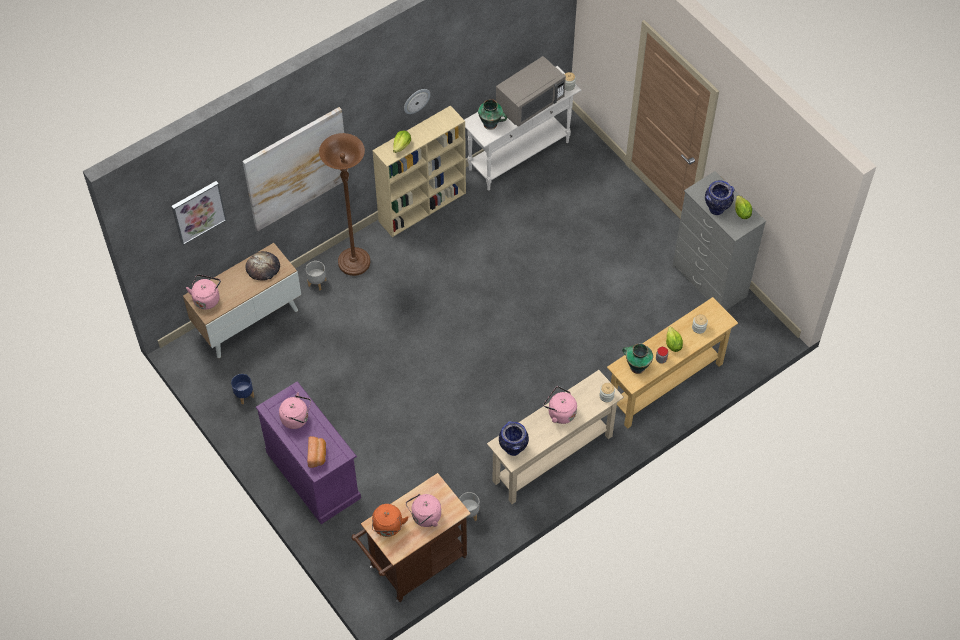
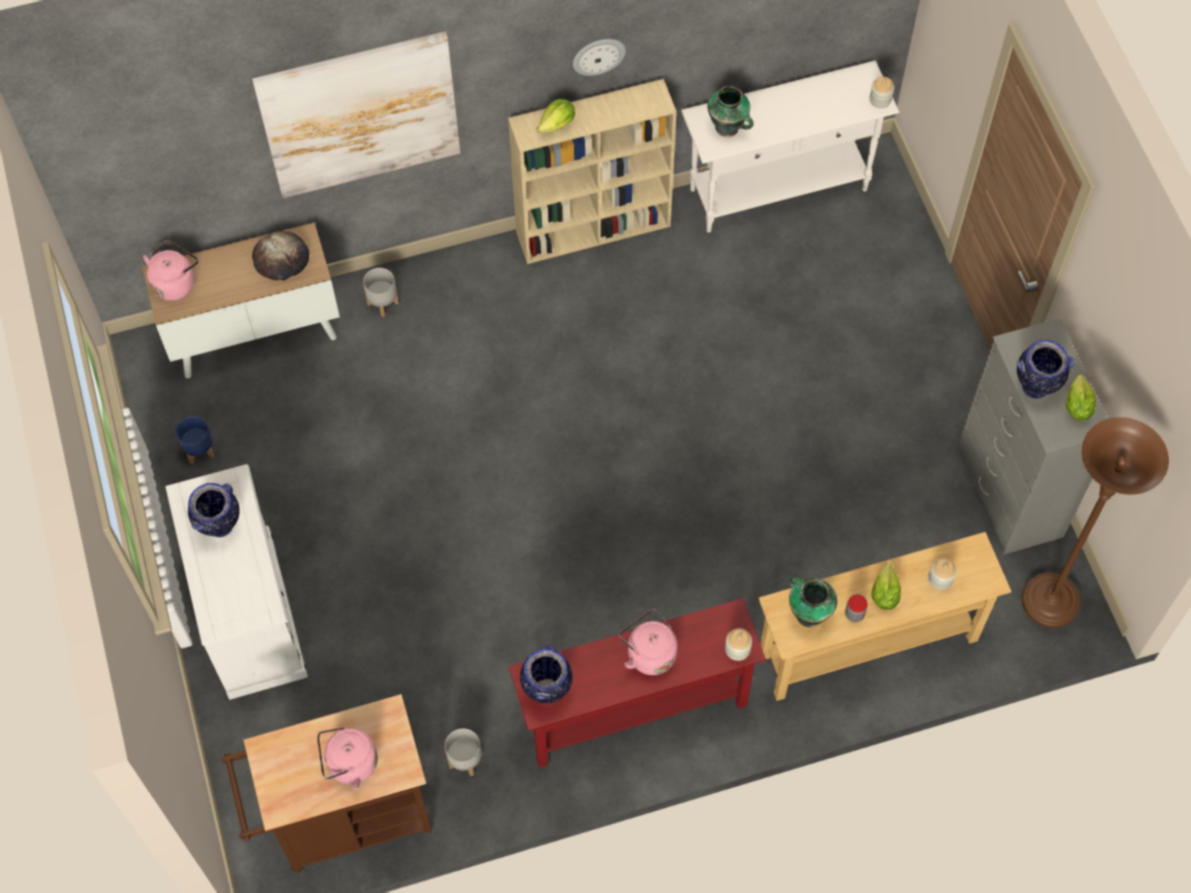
camera: 20 degrees right, 5 degrees up
picture [172,181,226,245] -> none
purple dresser [256,382,361,524] -> white dresser [165,464,308,700]
pink kettle [279,392,311,429] -> vase [188,483,240,537]
bread [307,436,326,468] -> none
brown floor lamp [319,133,370,276] -> brown floor lamp moved to [1022,417,1169,628]
orange kettle [372,504,409,537] -> none
beige console table [487,370,624,504] -> red console table [509,598,766,768]
grey microwave [496,56,566,127] -> none

